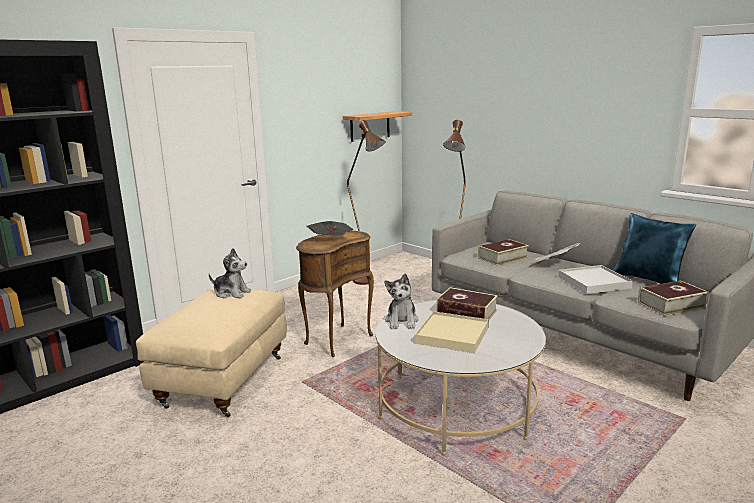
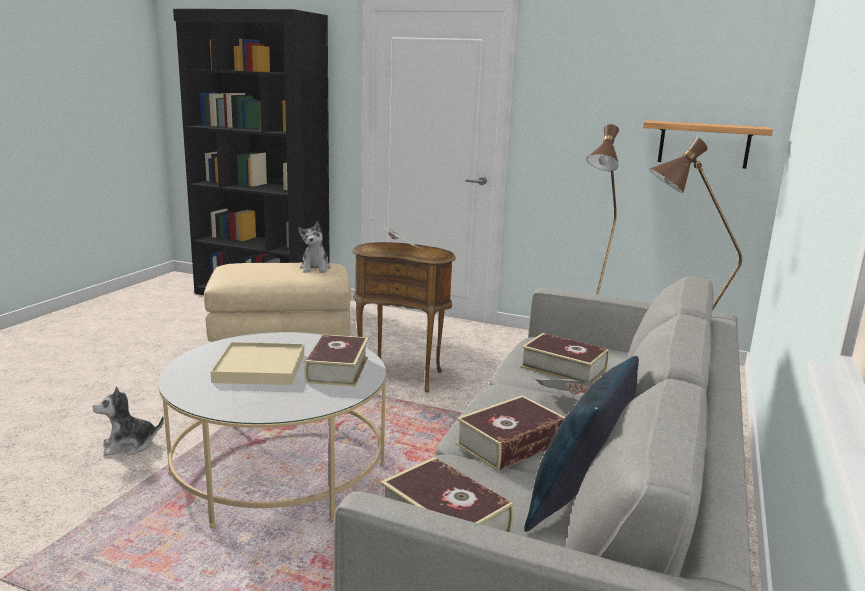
camera: 65 degrees right, 0 degrees up
plush toy [385,274,419,329] -> plush toy moved to [93,387,164,456]
white tray [558,265,633,294] -> book [455,395,565,471]

